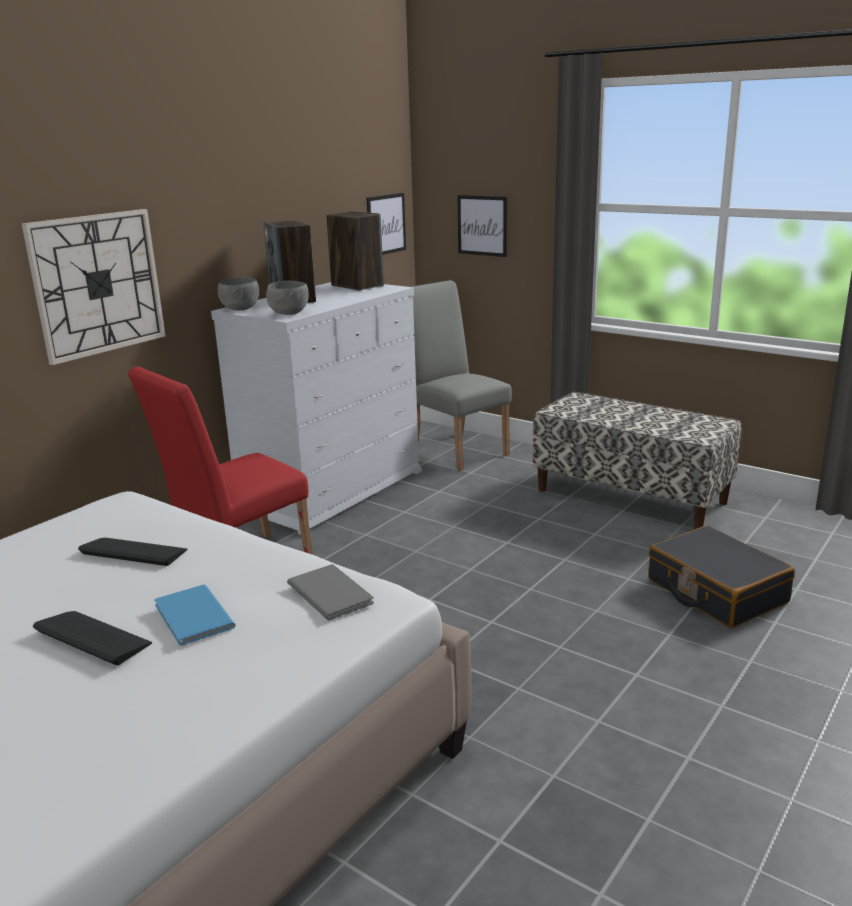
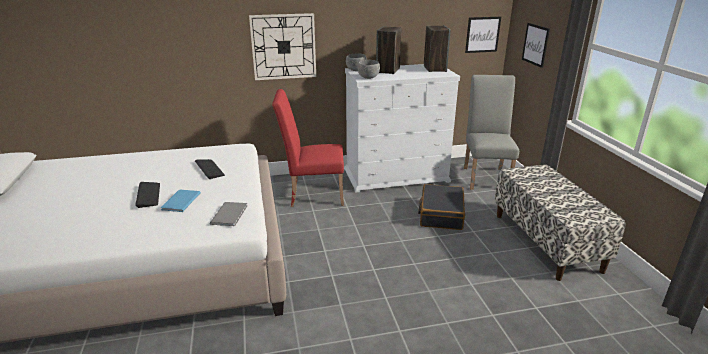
camera: 40 degrees right, 5 degrees up
black suitcase [648,525,795,628] -> black suitcase moved to [418,184,465,230]

